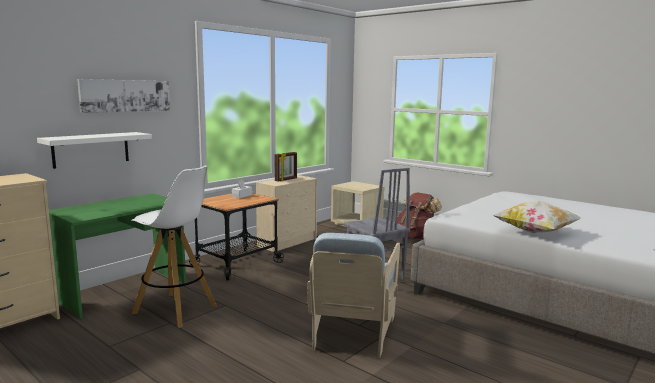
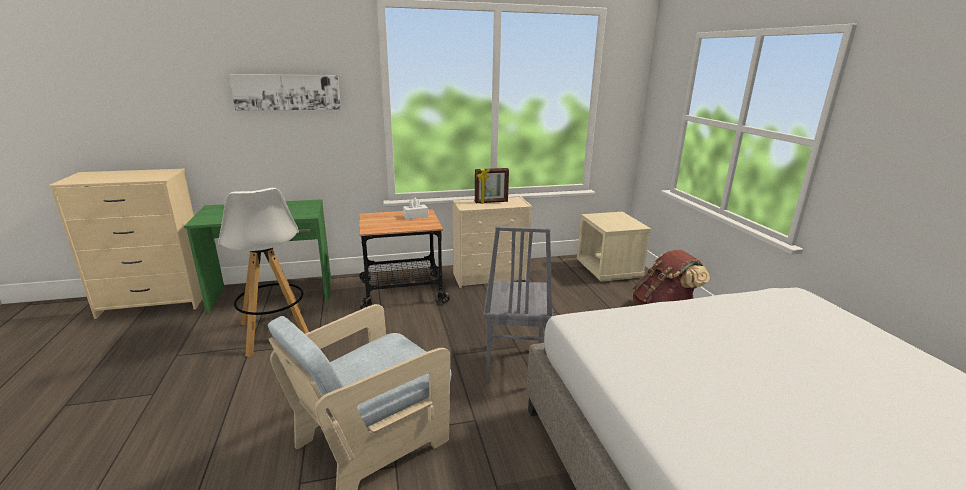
camera: 35 degrees right, 10 degrees up
white shelf [37,132,152,169] -> none
pillow [493,201,581,233] -> none

